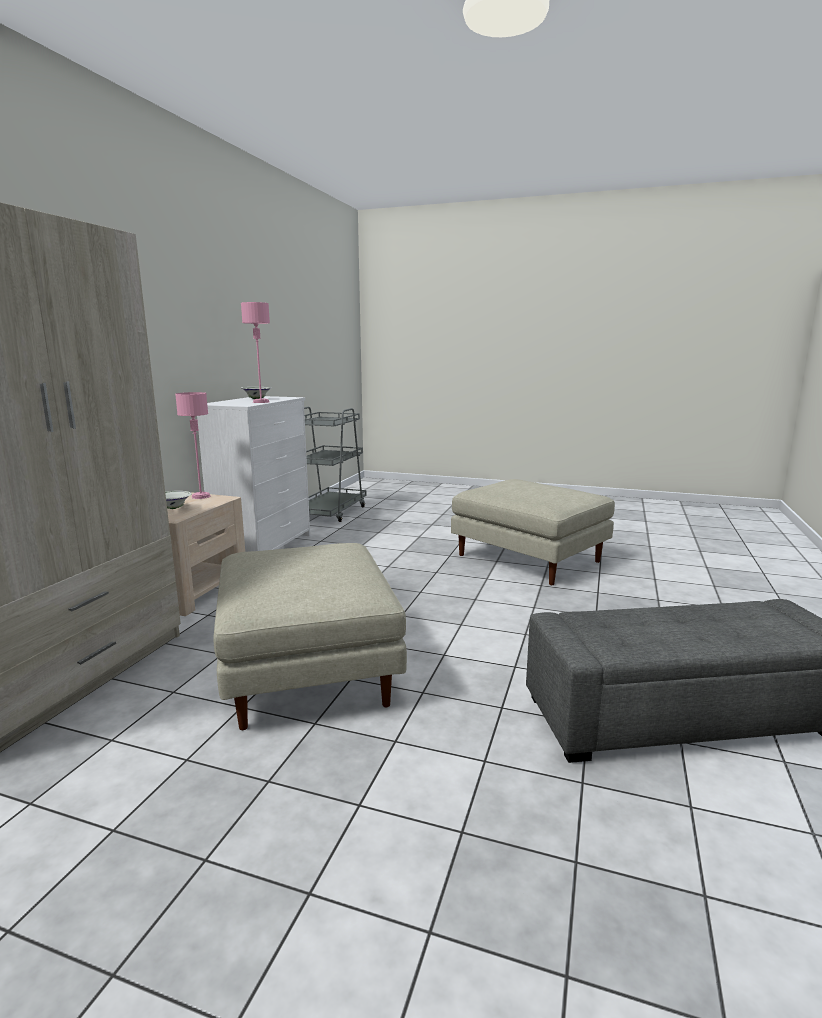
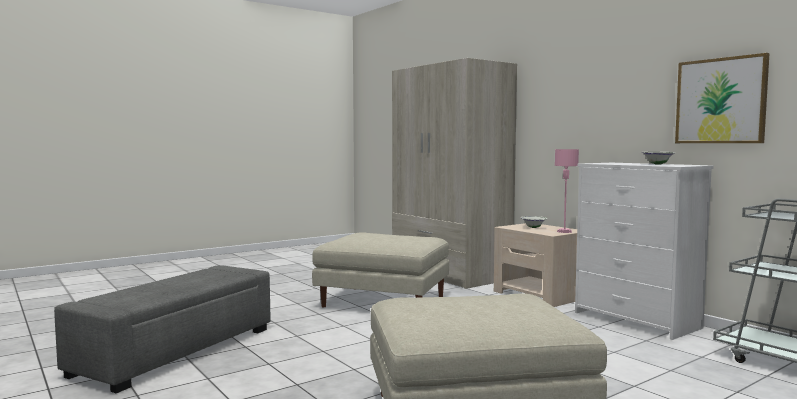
camera: 125 degrees right, 10 degrees down
pink table lamp [241,302,270,403] -> none
none -> picture [675,53,770,143]

